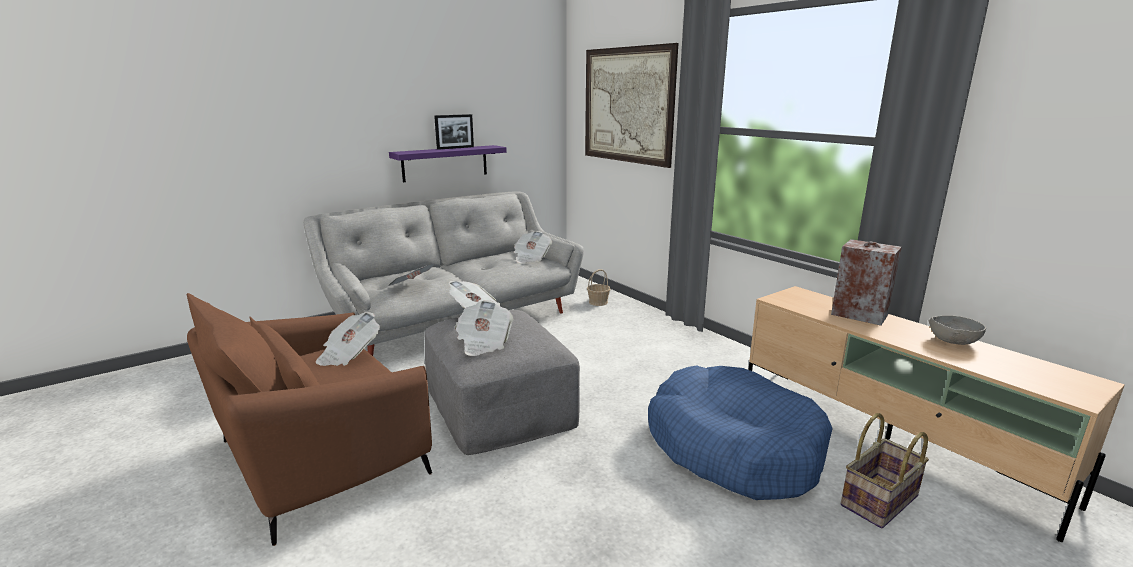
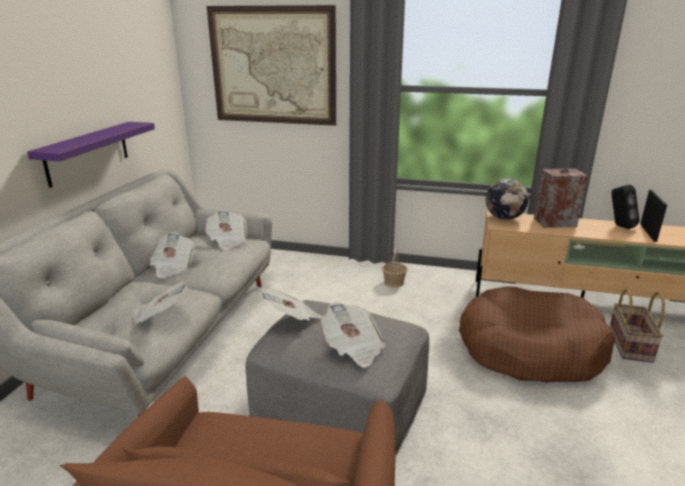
camera: 40 degrees left, 5 degrees up
newspaper [316,312,380,366] -> newspaper moved to [149,232,195,278]
picture frame [434,114,474,150] -> picture frame moved to [640,190,667,242]
basket [587,269,611,306] -> basket moved to [382,248,407,288]
blue dog bed [648,365,833,500] -> brown dog bed [459,286,615,383]
grey bowl [929,315,986,345] -> black speaker [611,185,639,229]
none -> globe [486,179,529,220]

